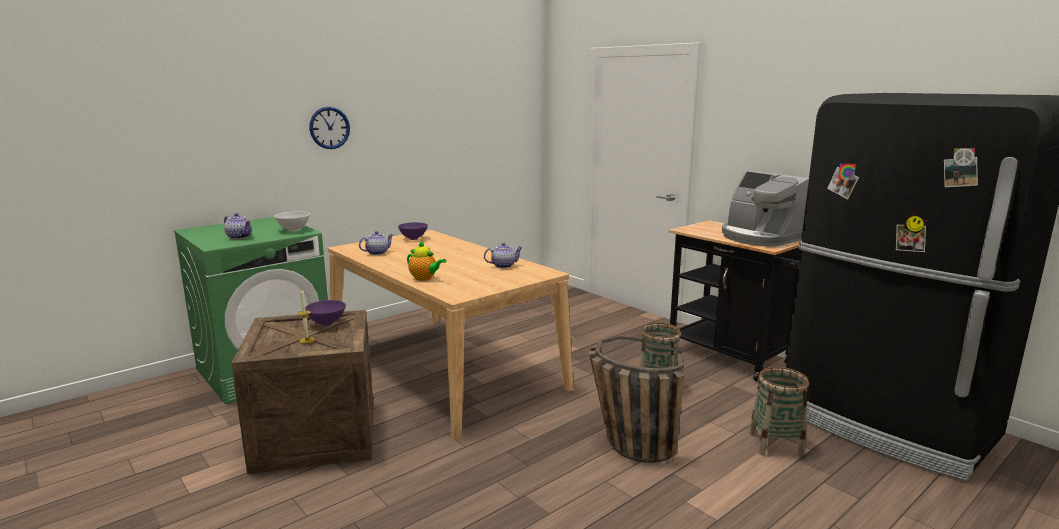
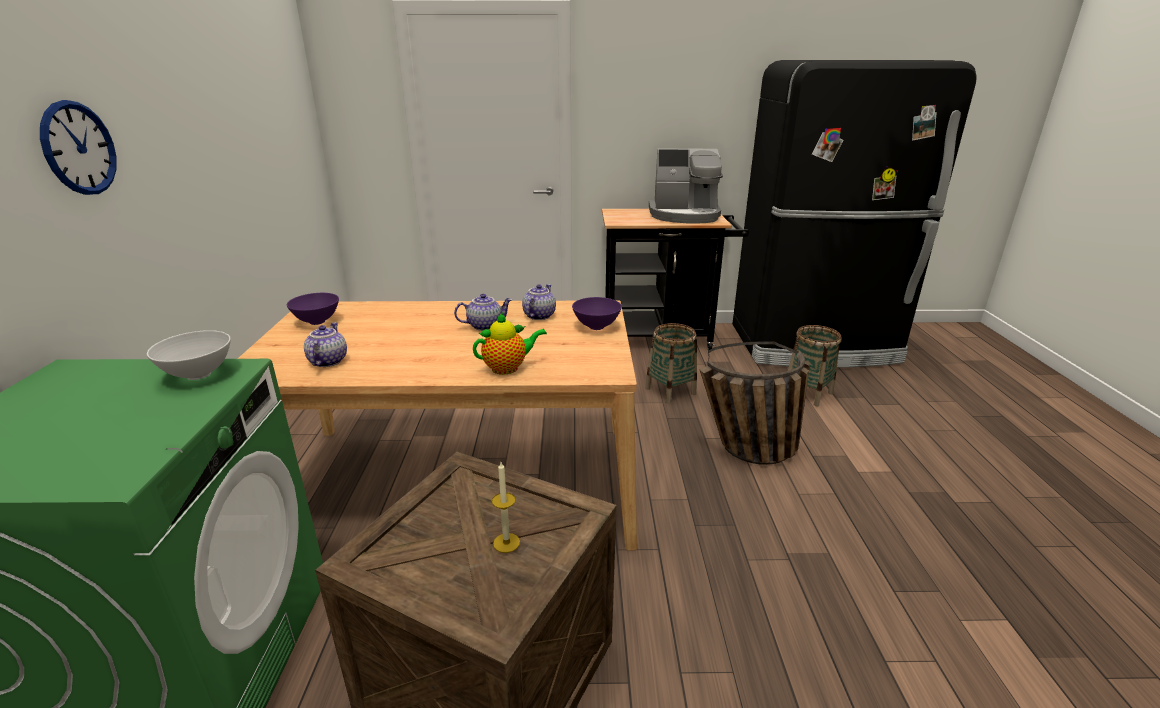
camera: 50 degrees left, 10 degrees up
teapot [224,213,252,239] -> teapot moved to [454,294,512,331]
purple bowl [305,300,346,326] -> purple bowl moved to [572,297,622,330]

